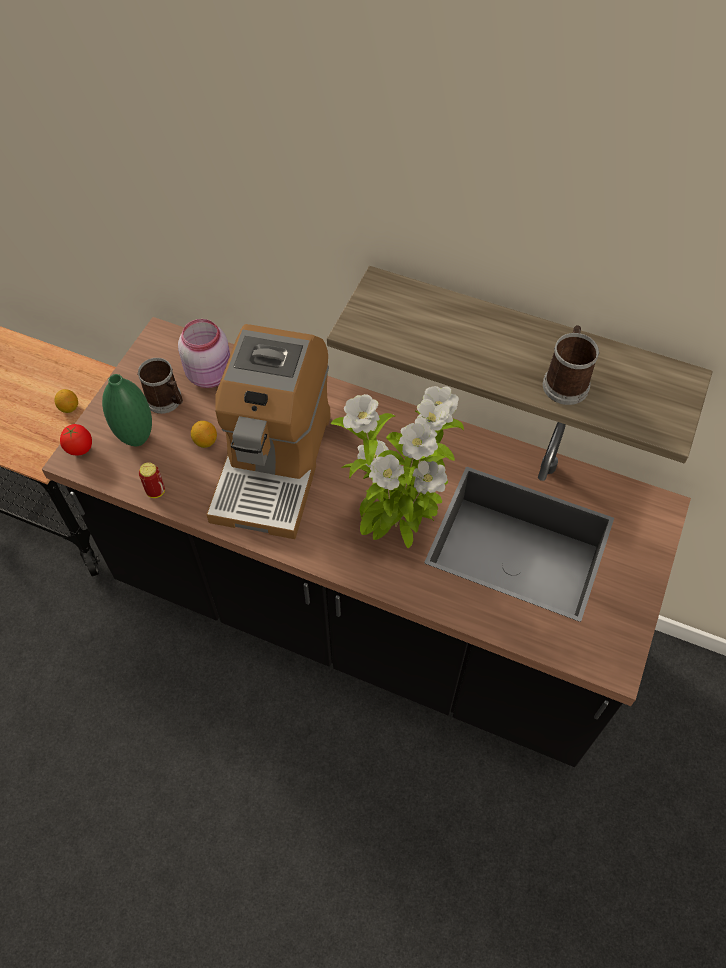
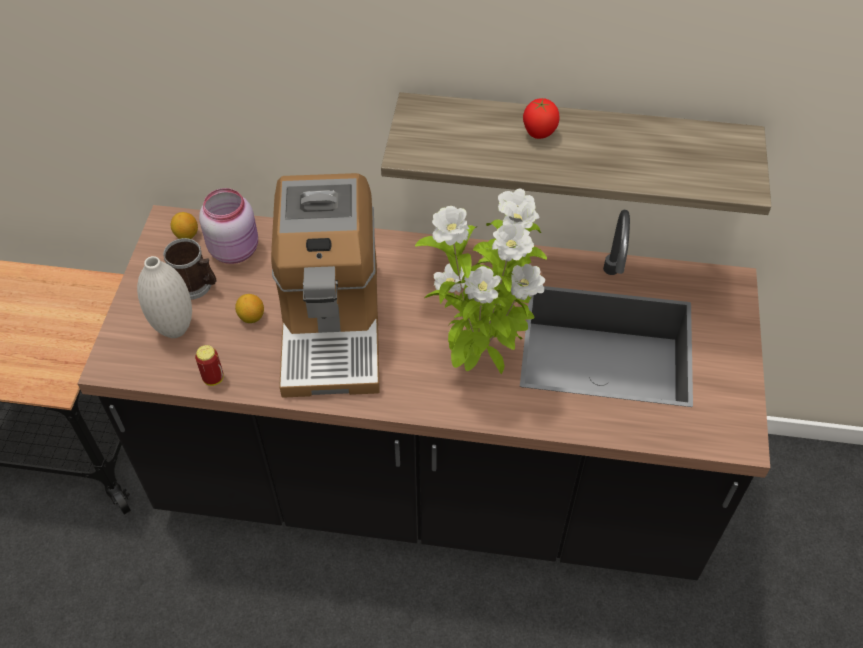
camera: 15 degrees left, 5 degrees down
lemon [54,389,78,413] -> lemon moved to [171,212,198,239]
tomato [60,424,92,455] -> tomato moved to [523,98,559,139]
green vase [102,374,152,446] -> white vase [137,256,192,338]
mug [543,325,600,405] -> none

